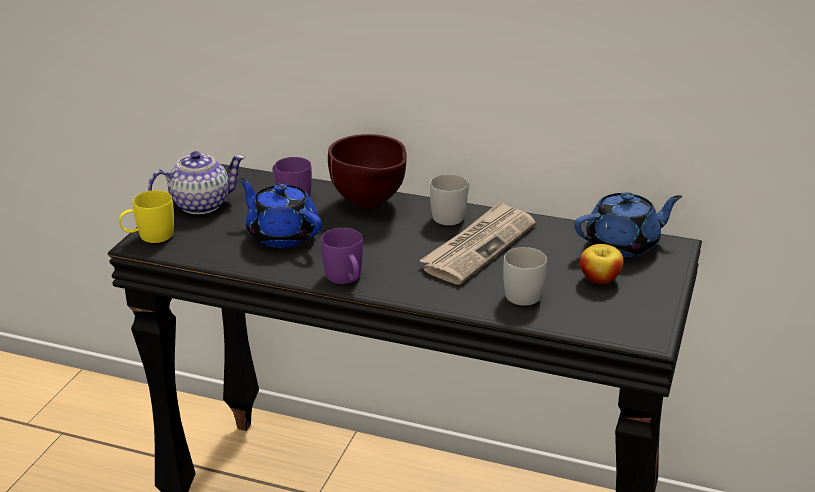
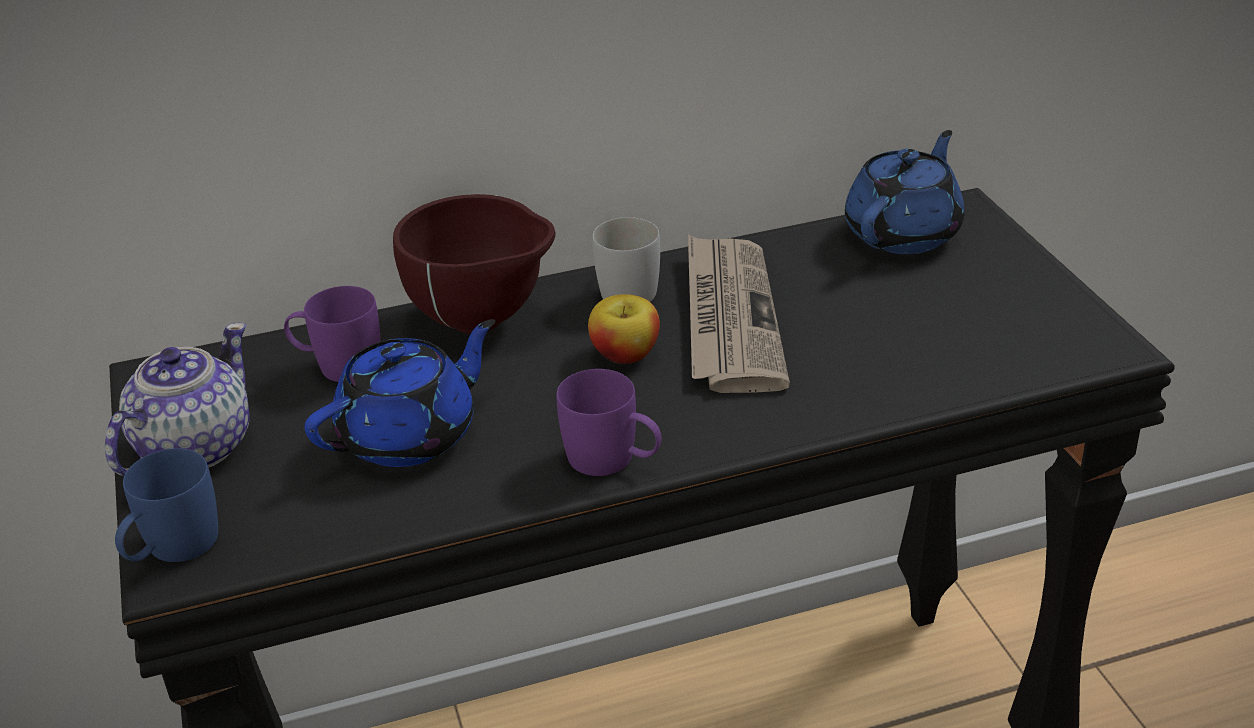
camera: 35 degrees left, 5 degrees up
yellow mug [119,190,174,243] -> blue mug [115,448,218,562]
blue teapot [239,178,322,248] -> blue teapot turned 135 degrees clockwise [304,319,495,467]
white mug [503,247,547,306] -> none
apple [580,244,624,285] -> apple moved to [588,294,660,364]

